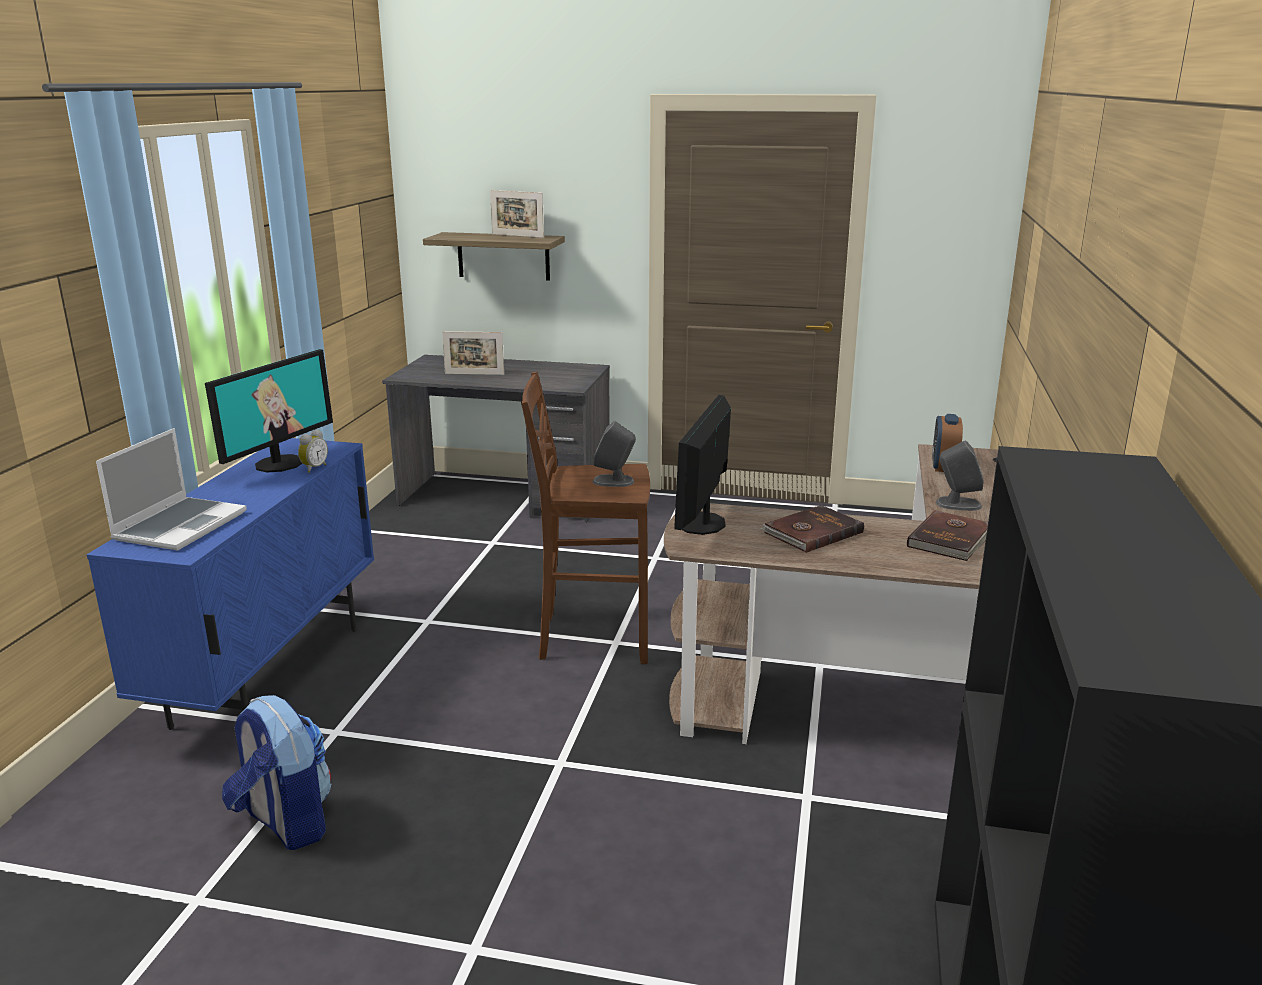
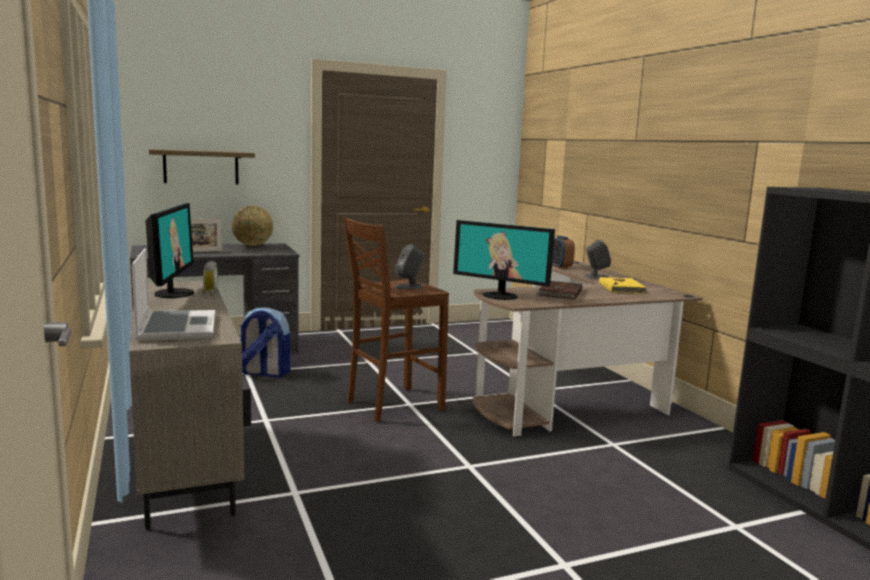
camera: 35 degrees left, 10 degrees down
blue cabinet [87,438,374,730] -> beige cabinet [129,281,251,530]
backpack [222,695,331,850] -> backpack moved to [239,308,290,378]
picture frame [490,190,544,238] -> none
monitor [674,395,731,535] -> monitor turned 45 degrees counterclockwise [453,220,555,300]
brown book [907,510,988,561] -> yellow book [599,277,647,293]
none -> globe [232,206,273,246]

